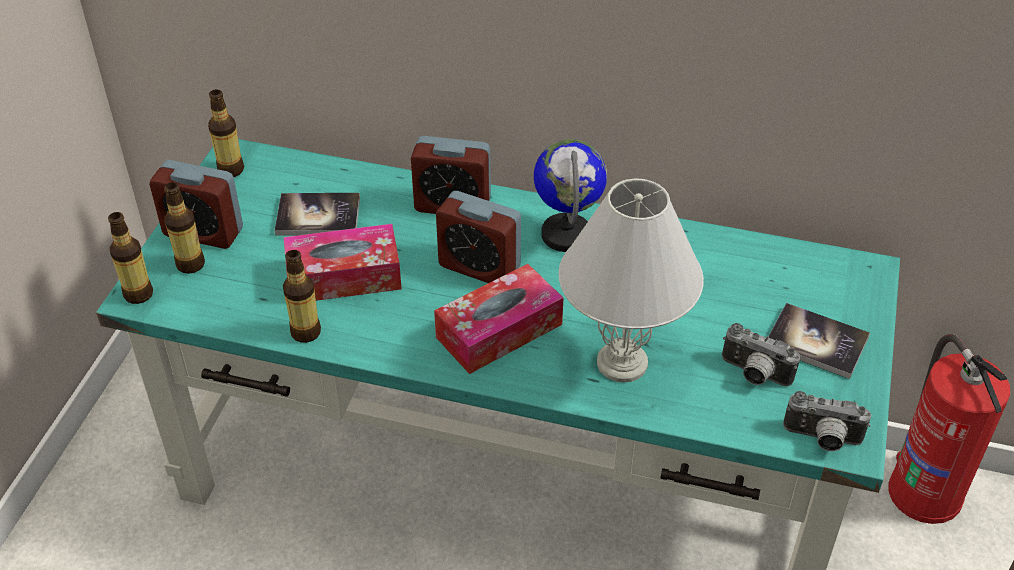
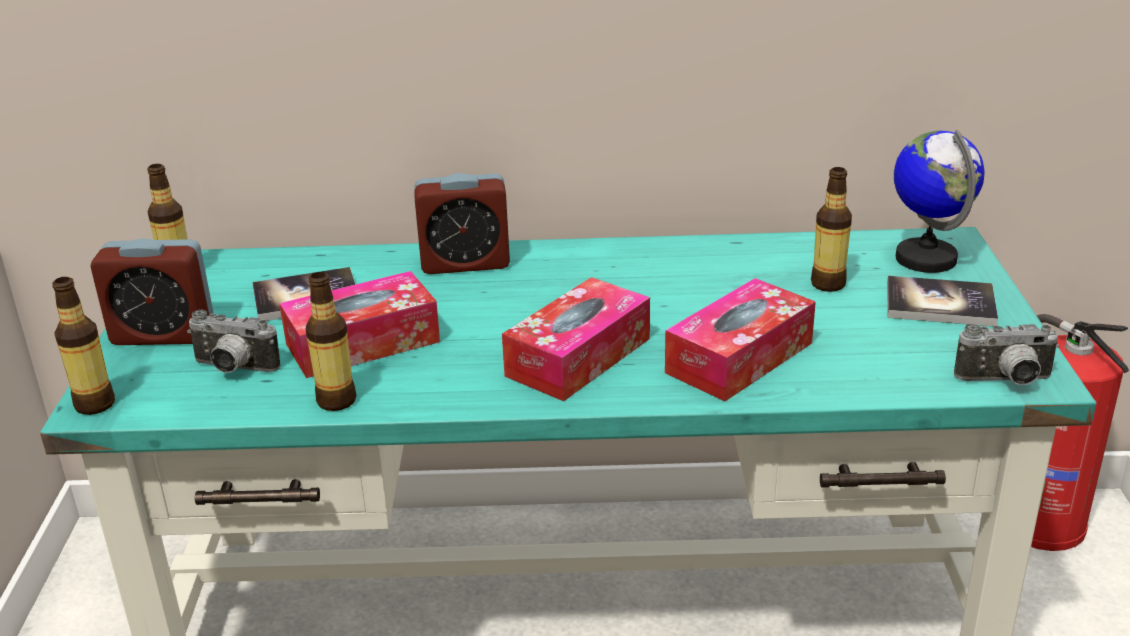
camera: 15 degrees left, 15 degrees down
bottle [164,182,205,274] -> bottle moved to [811,167,852,292]
alarm clock [436,191,521,283] -> none
globe [534,139,607,252] -> globe moved to [894,130,985,273]
white table lamp [558,178,704,382] -> tissue box [665,278,816,401]
camera [722,323,800,386] -> camera moved to [187,310,281,373]

